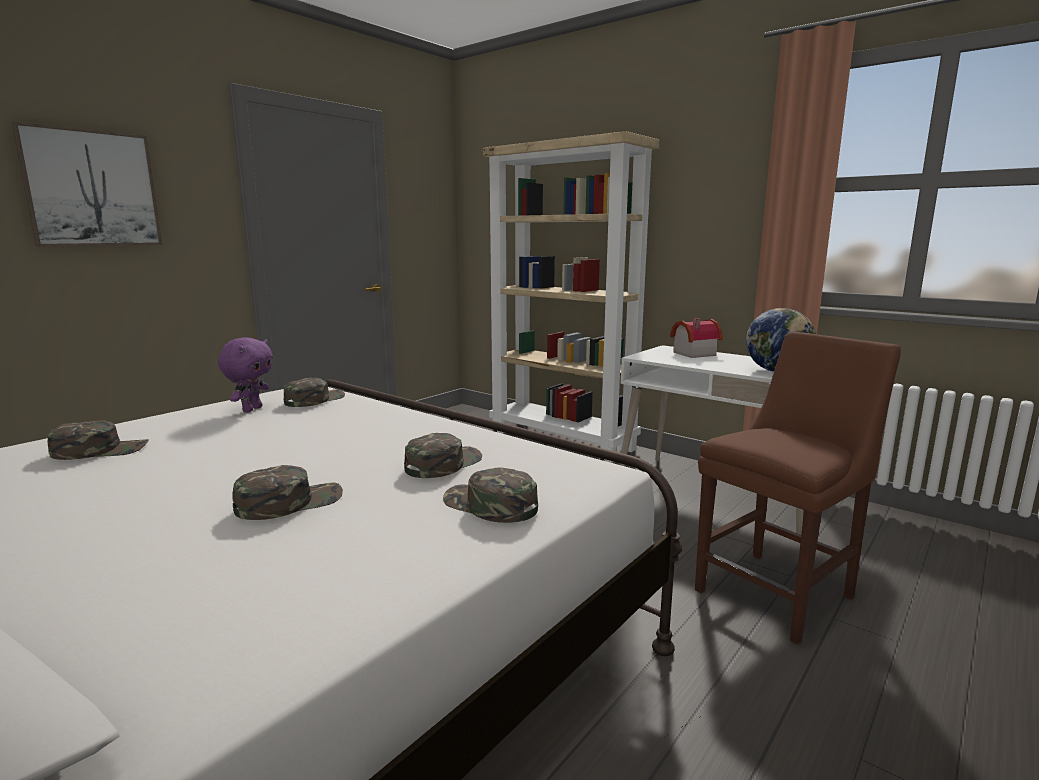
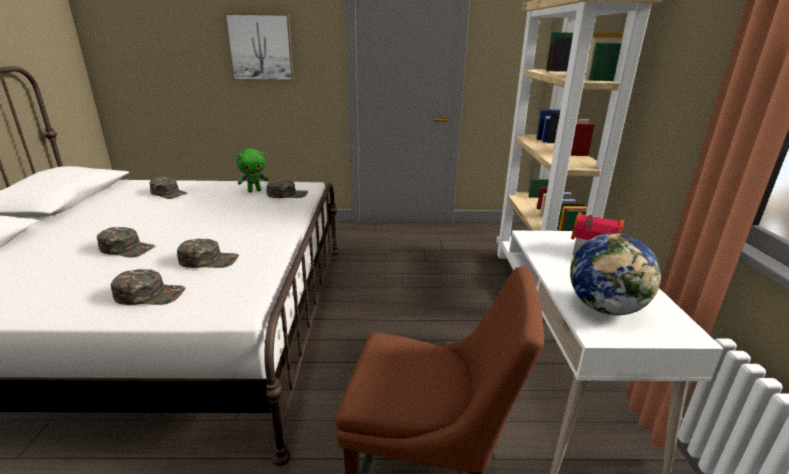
camera: 50 degrees right, 10 degrees up
purple plush toy [218,337,273,412] -> green plush toy [236,148,269,192]
green cap [443,467,538,523] -> green cap turned 90 degrees clockwise [111,269,185,305]

